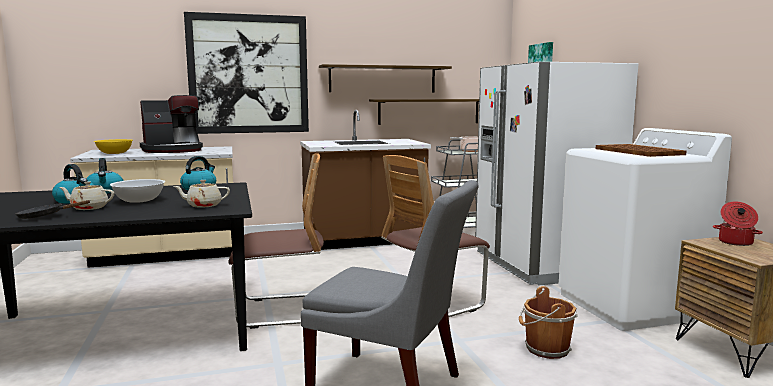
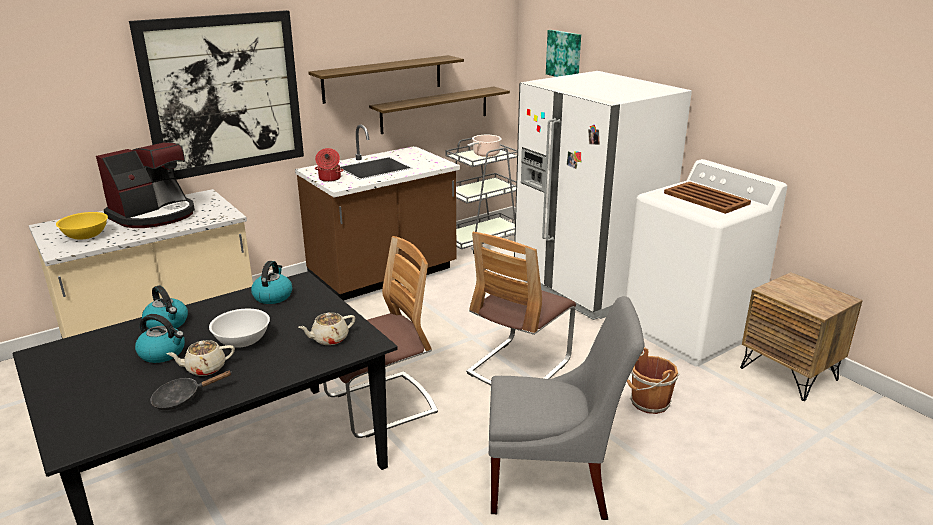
camera: 20 degrees left, 15 degrees up
cooking pot [713,201,763,246] -> cooking pot moved to [315,148,344,182]

